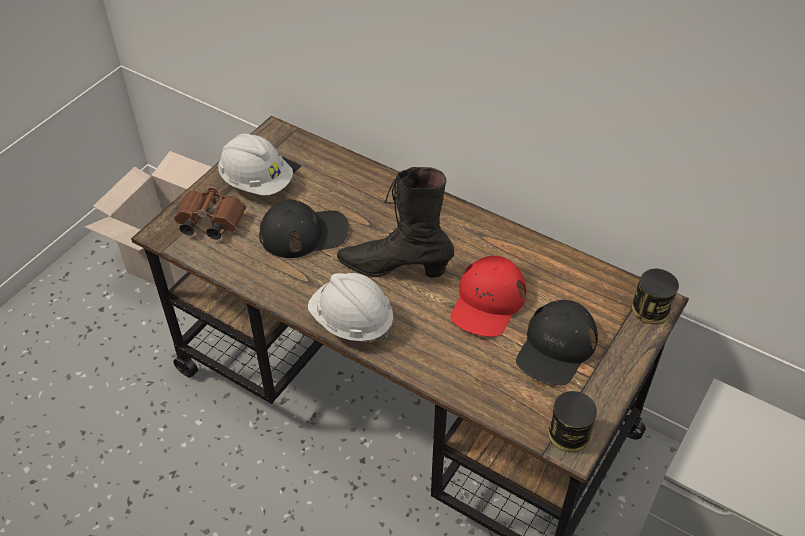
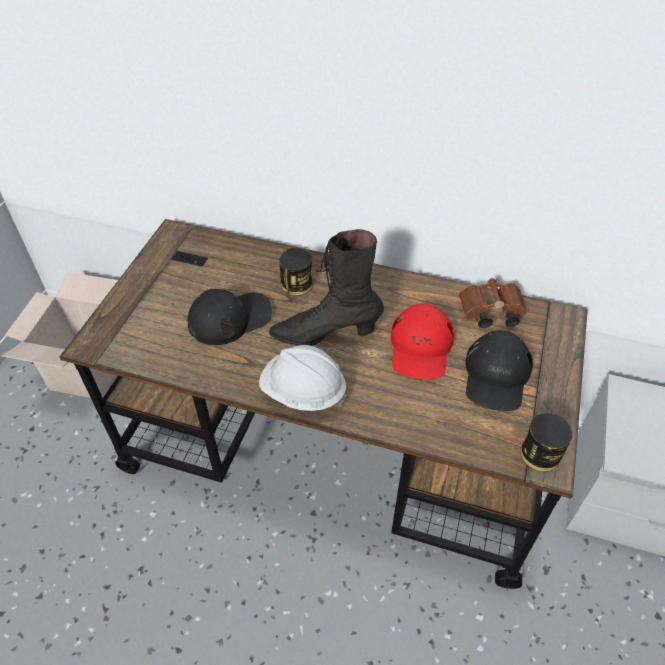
camera: 15 degrees left, 0 degrees up
brown binoculars [174,187,246,240] -> brown binoculars moved to [459,278,527,328]
white hard hat [218,133,293,196] -> none
can [632,269,679,324] -> can moved to [279,248,313,296]

